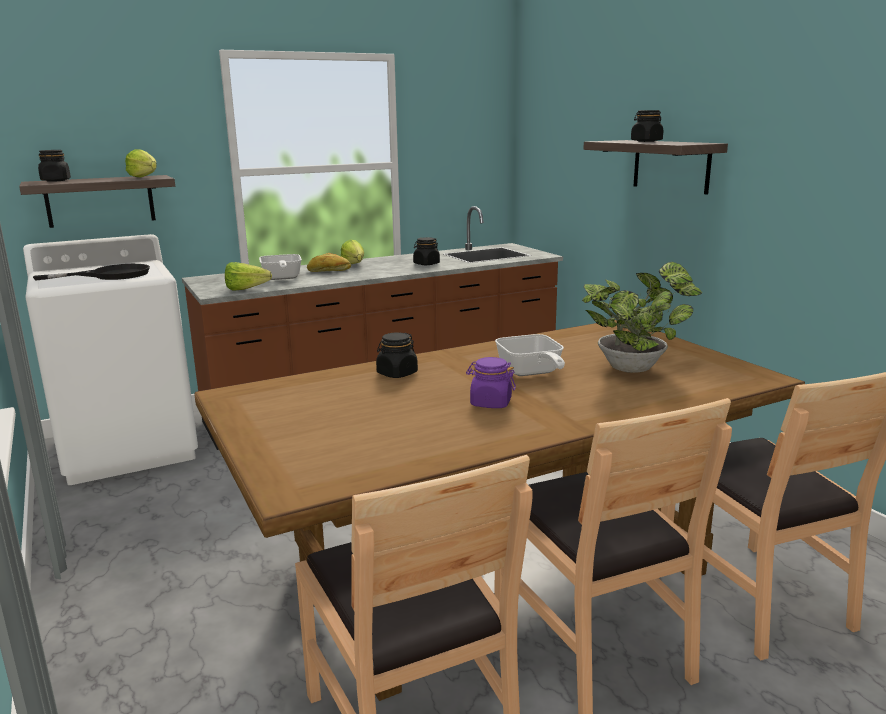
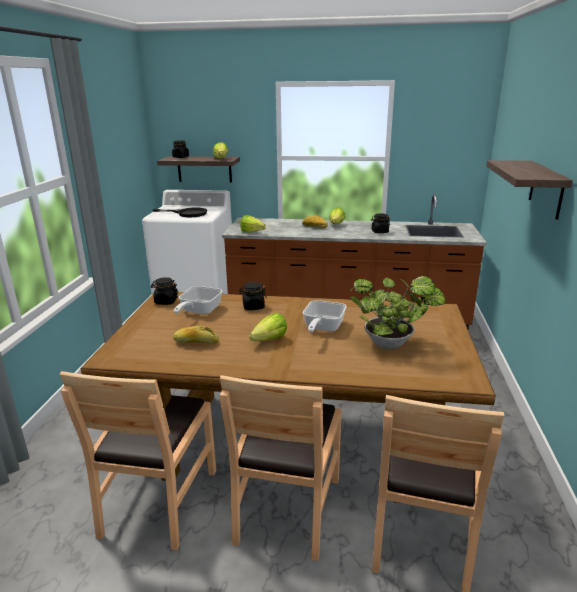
camera: 35 degrees right, 5 degrees up
frying pan [259,254,302,280] -> frying pan moved to [174,286,223,315]
purple jar [466,357,516,408] -> lettuce [249,313,287,341]
black jar [631,110,663,142] -> black jar moved to [151,277,178,305]
none -> bread [173,326,219,344]

